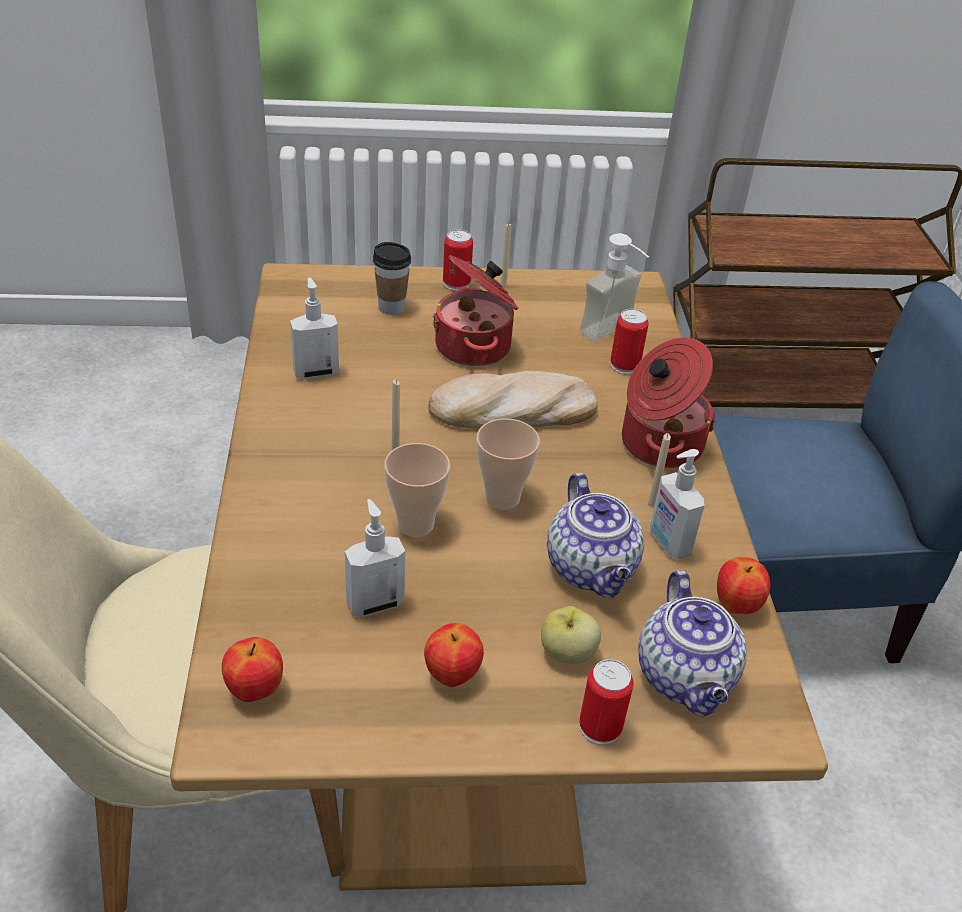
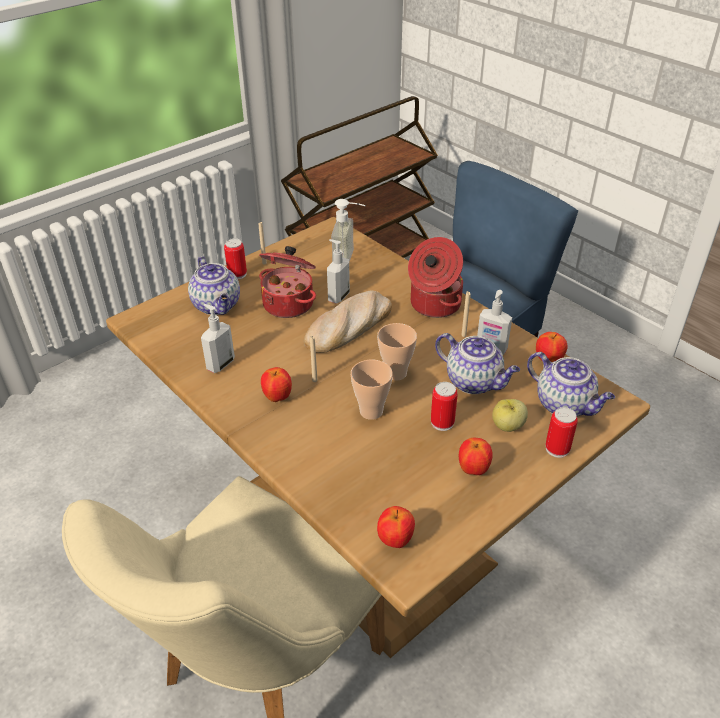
camera: 35 degrees left, 0 degrees up
soap dispenser [345,499,405,617] -> soap dispenser moved to [327,239,350,304]
cup [373,242,411,315] -> teapot [188,256,240,315]
can [610,309,648,374] -> can moved to [431,382,458,431]
none -> apple [261,367,292,402]

